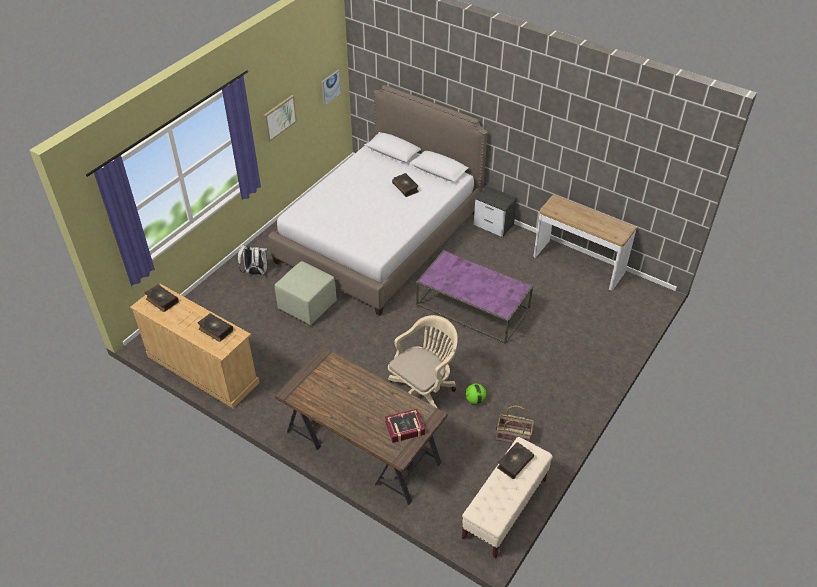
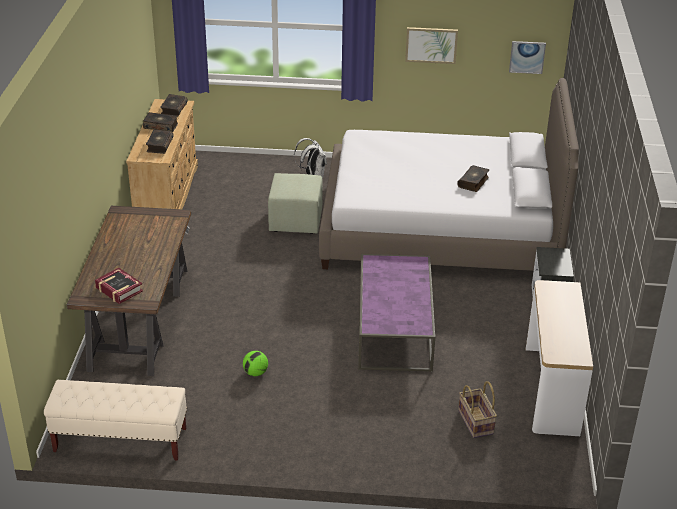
camera: 60 degrees right, 10 degrees down
beige office chair [388,315,458,408] -> none
basket [496,405,534,443] -> basket moved to [458,381,497,438]
book [497,442,534,479] -> book moved to [143,112,178,132]

